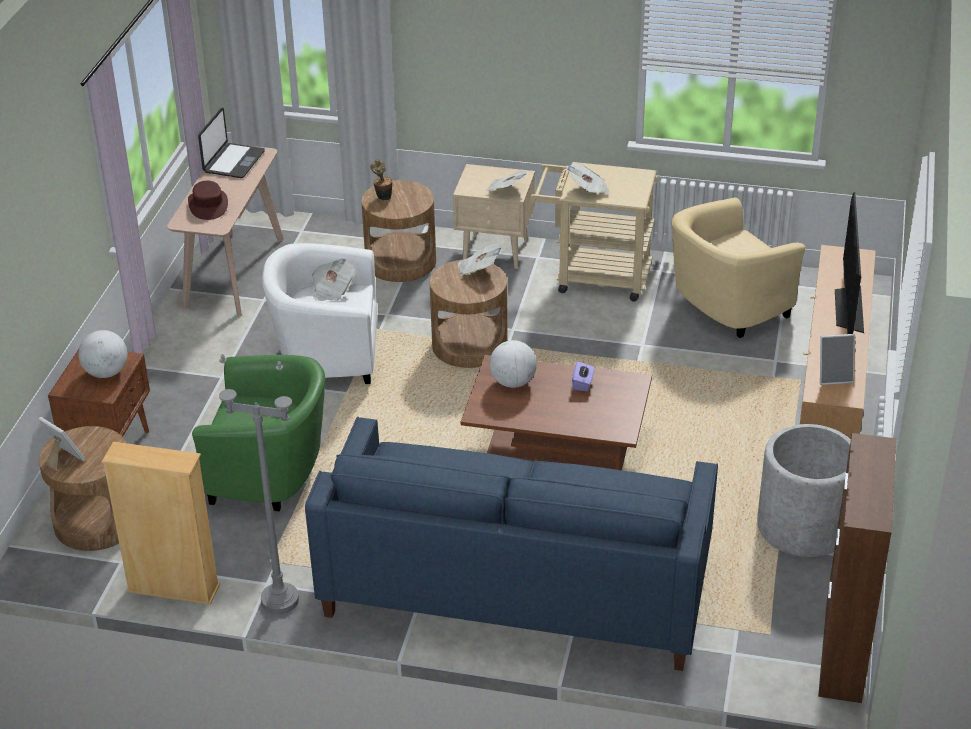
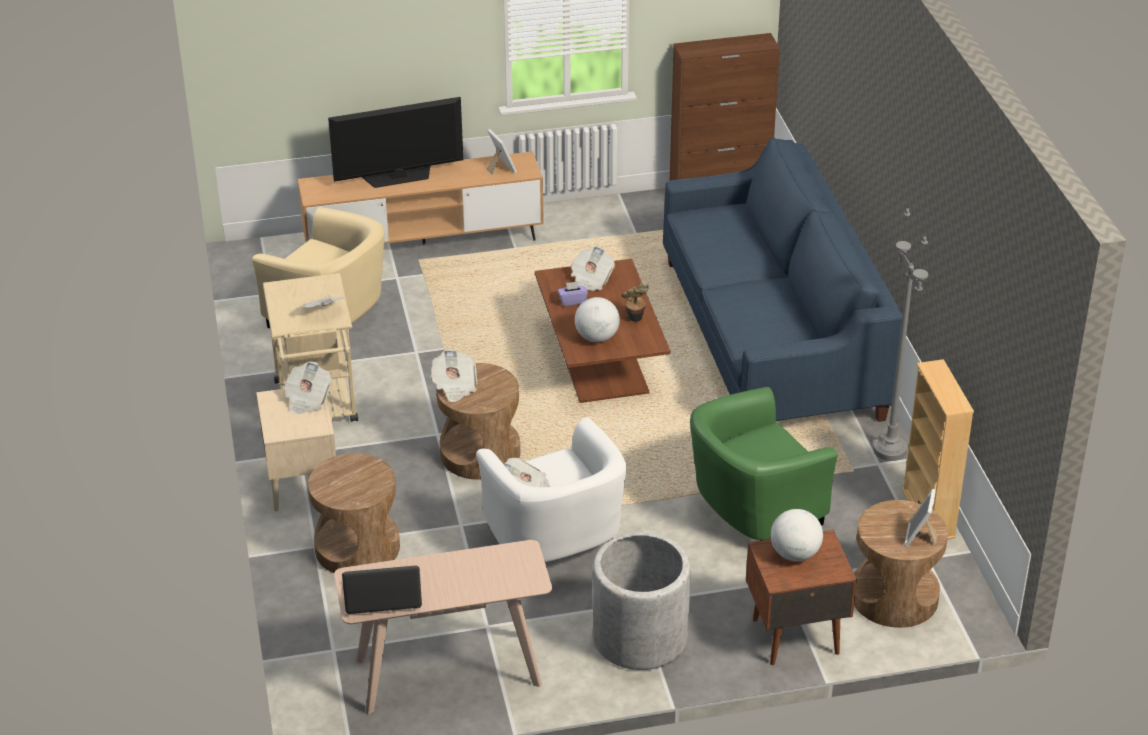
camera: 115 degrees left, 0 degrees up
brown hat [188,180,228,220] -> none
green armchair [192,355,325,511] -> green armchair turned 105 degrees counterclockwise [690,387,838,541]
potted plant [370,159,392,201] -> potted plant moved to [621,283,649,322]
grey planter [757,424,851,557] -> grey planter moved to [592,532,691,670]
none -> newspaper [571,246,615,291]

